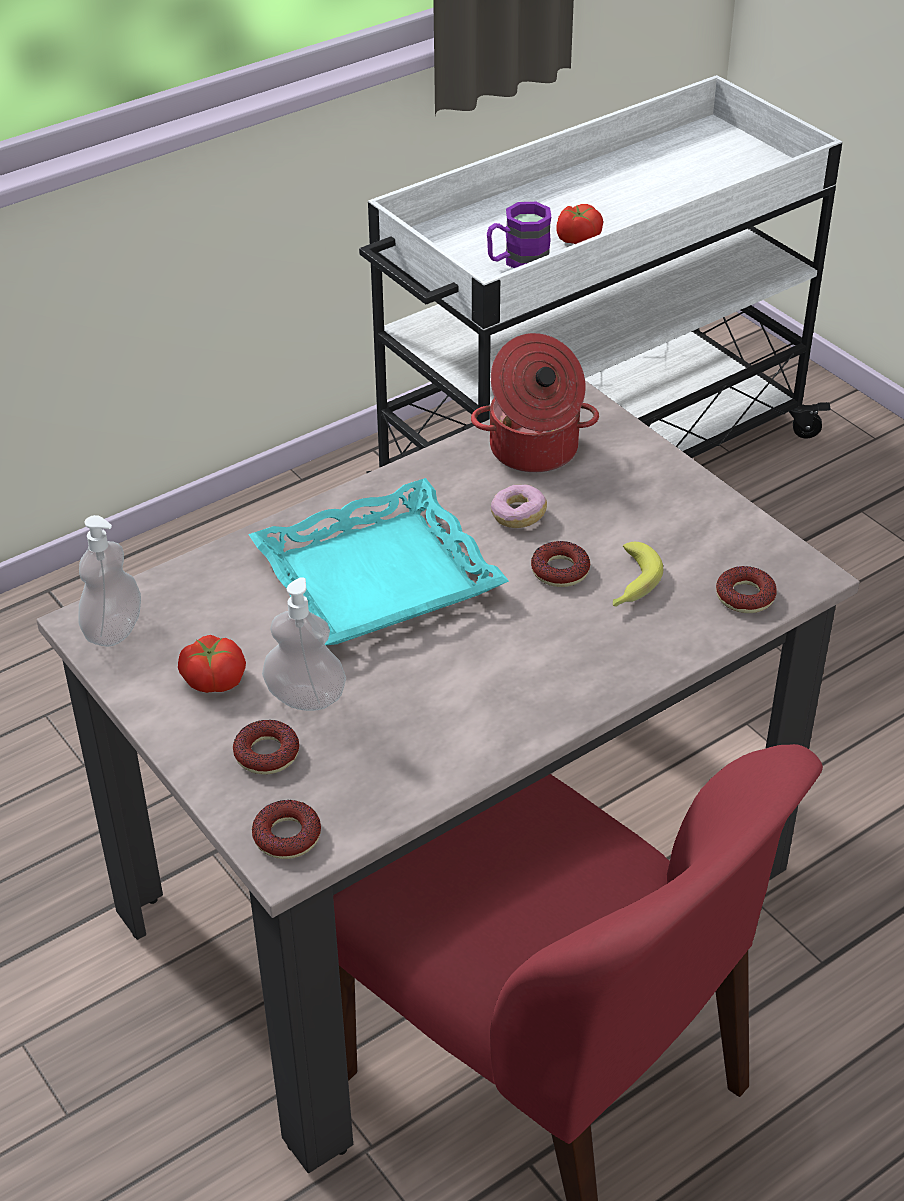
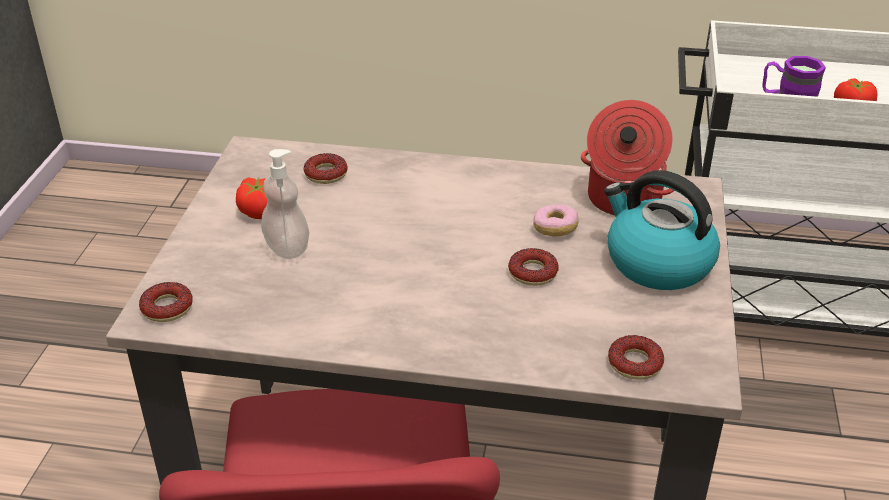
camera: 45 degrees right, 5 degrees down
soap dispenser [78,515,141,647] -> none
donut [233,720,299,775] -> donut moved to [303,153,348,184]
turquoise tray [248,478,509,645] -> none
banana [613,542,663,606] -> none
none -> kettle [604,170,720,290]

